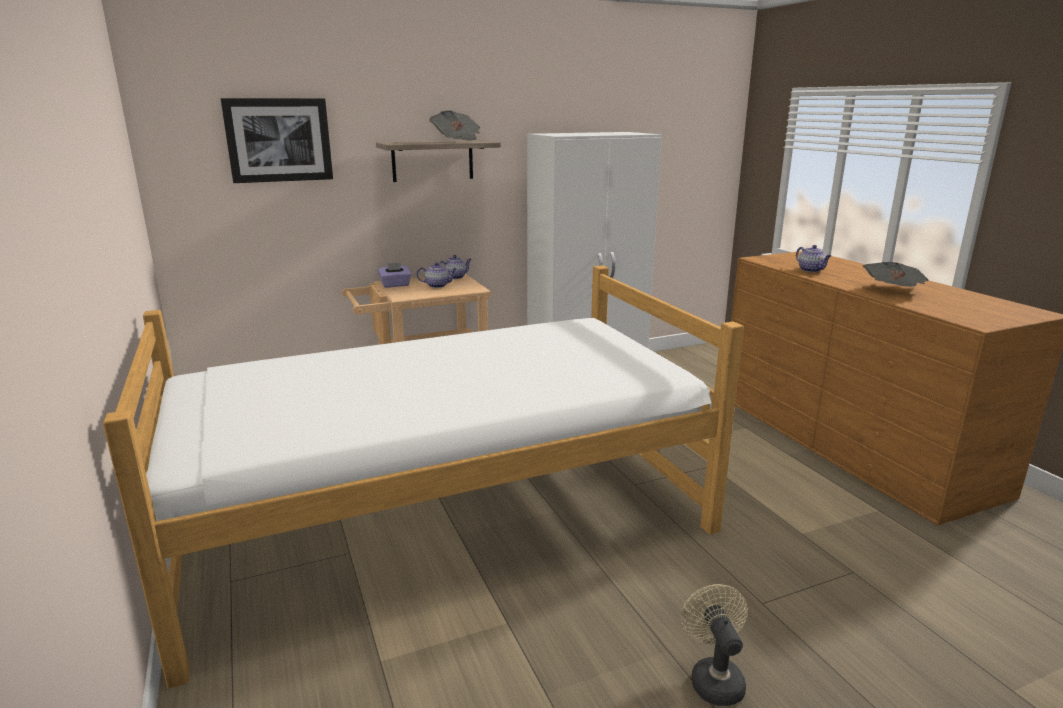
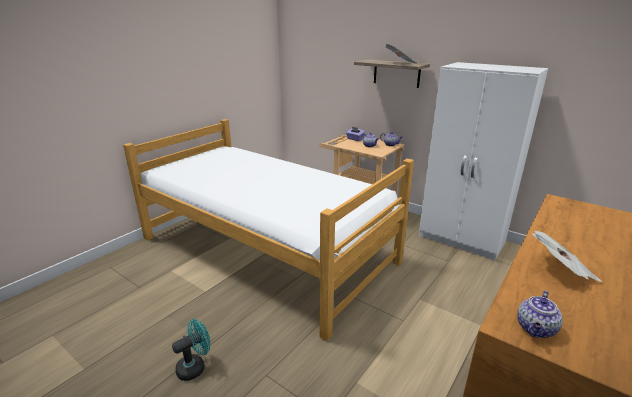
camera: 60 degrees right, 5 degrees up
picture [221,98,333,183] -> none
beige fan [681,584,748,706] -> turquoise fan [172,319,210,381]
teapot [796,245,831,272] -> teapot moved to [517,291,563,338]

